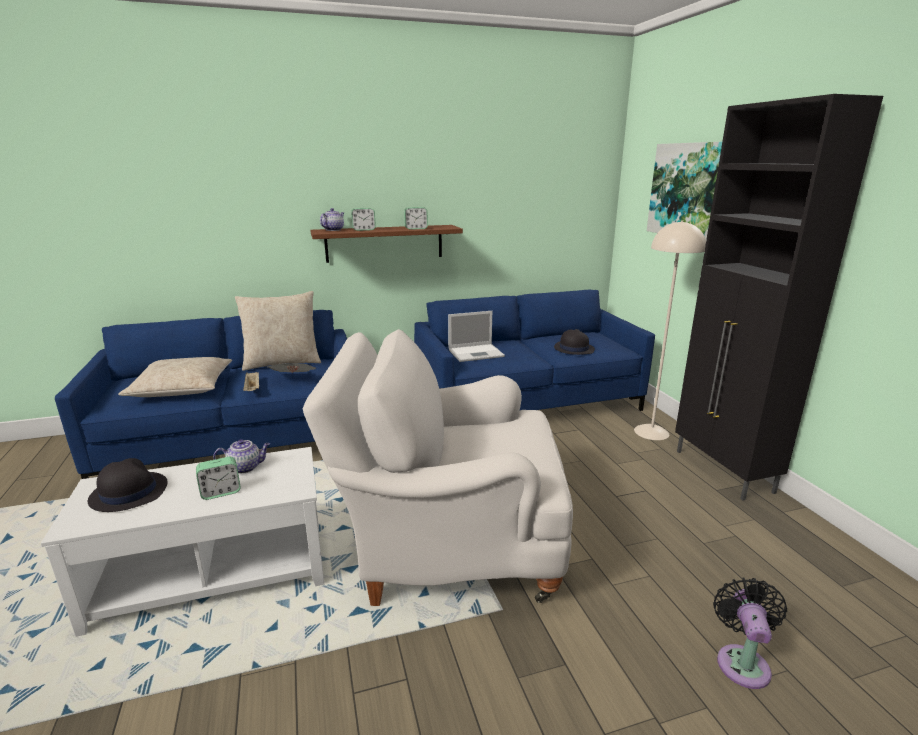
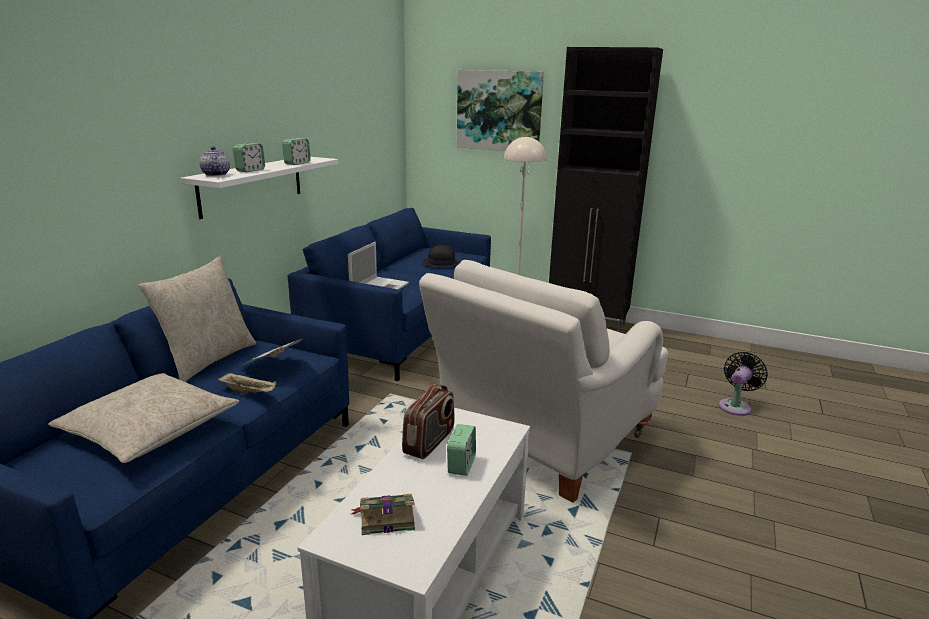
camera: 50 degrees left, 0 degrees up
black hat [88,458,168,512] -> book [351,494,415,535]
teapot [213,439,270,474] -> radio [402,384,454,459]
brown shelf [310,225,463,263] -> white shelf [180,157,338,219]
black fan [713,578,787,689] -> black fan turned 75 degrees clockwise [719,352,768,416]

